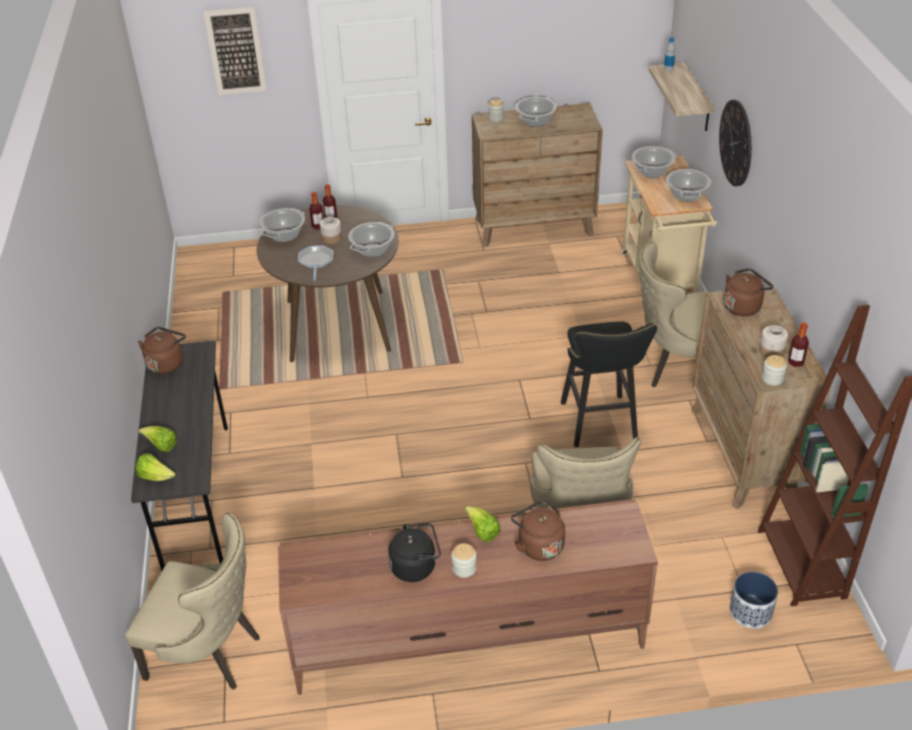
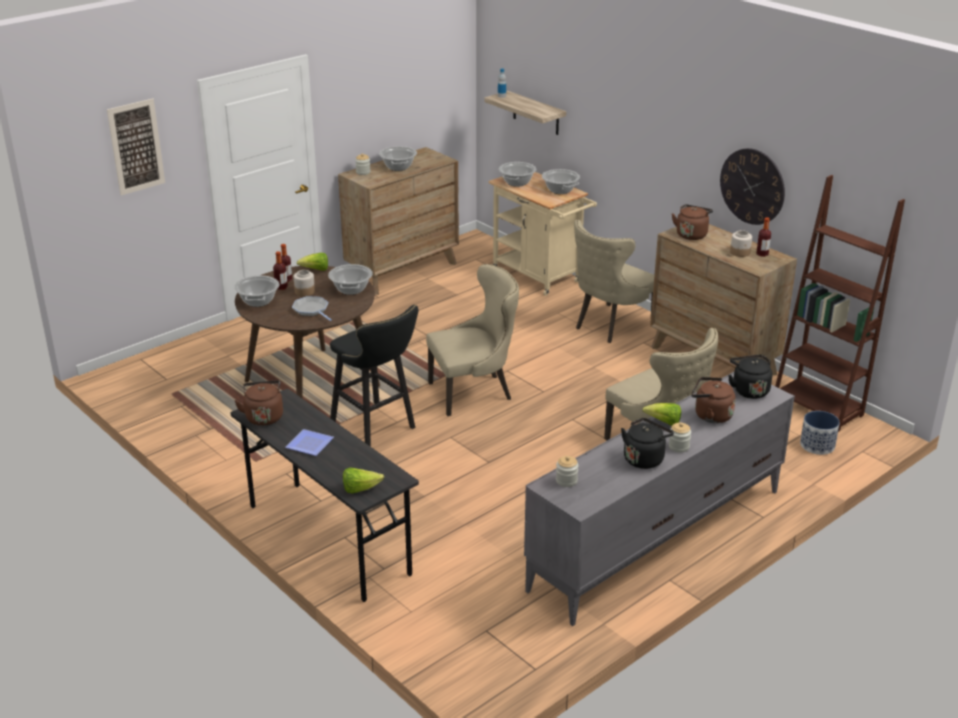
camera: 35 degrees left, 10 degrees down
beige chair [125,513,260,690] -> beige chair moved to [426,264,519,416]
lettuce [139,426,177,452] -> lettuce moved to [297,253,328,271]
brown cabinet [278,499,658,695] -> grey cabinet [524,372,795,626]
black stool [561,322,657,447] -> black stool moved to [330,305,418,447]
wall clock [719,100,752,186] -> wall clock moved to [720,148,785,225]
jar [762,355,787,386] -> jar moved to [556,456,578,487]
none -> plate [285,429,334,456]
none -> black kettle [728,355,773,399]

